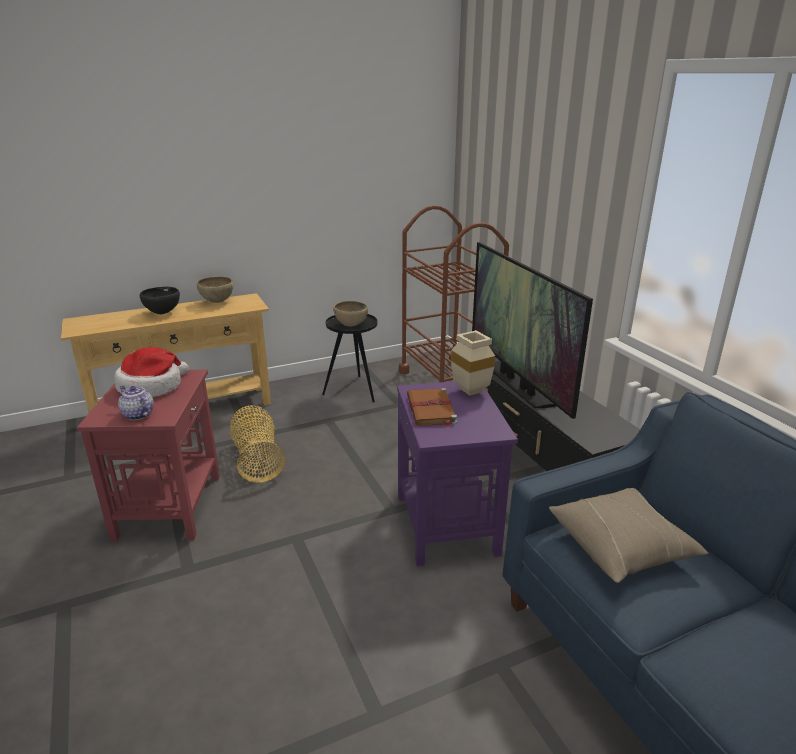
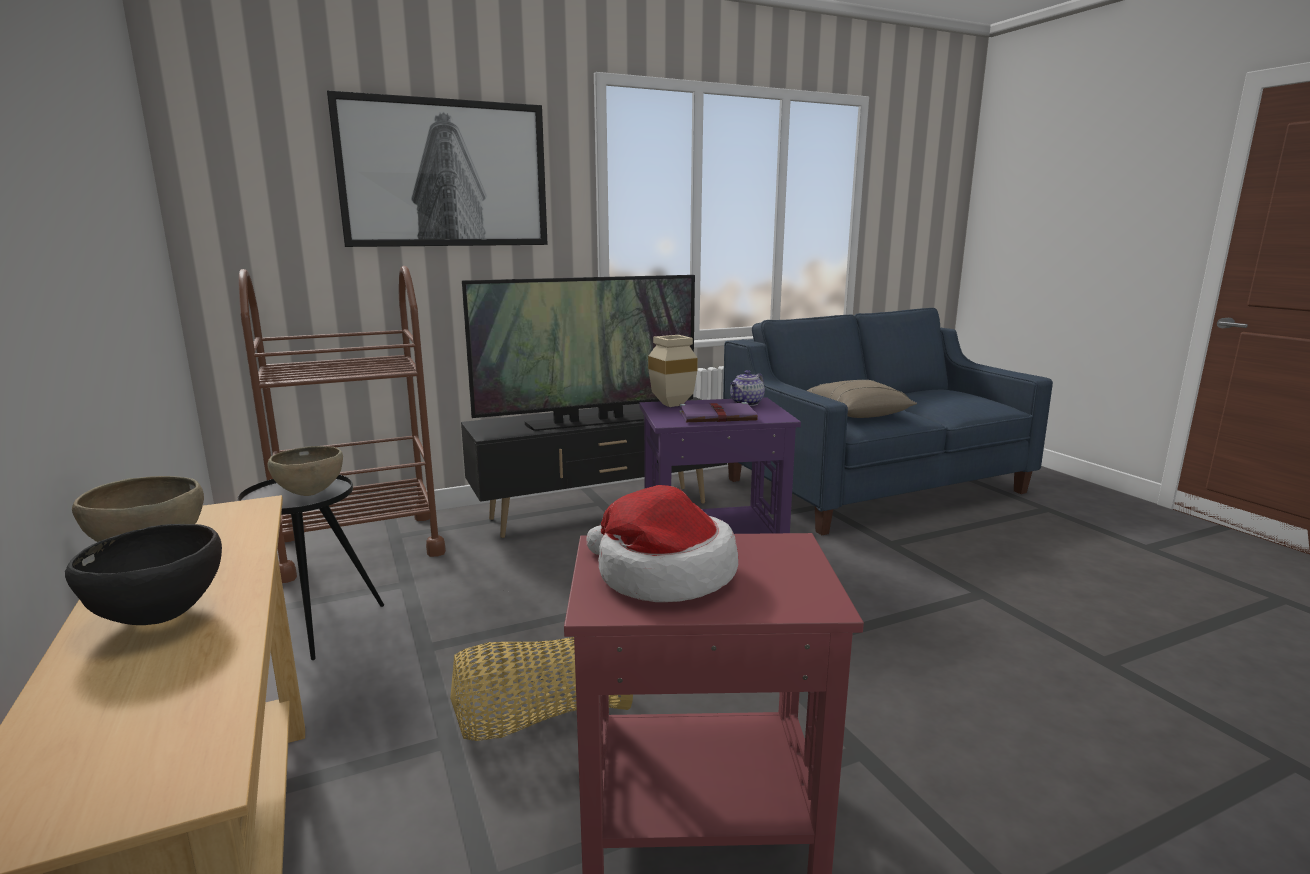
camera: 90 degrees left, 10 degrees down
teapot [118,386,154,420] -> teapot moved to [730,370,765,406]
brown book [407,388,457,428] -> purple book [679,402,758,422]
none -> picture [327,90,548,247]

